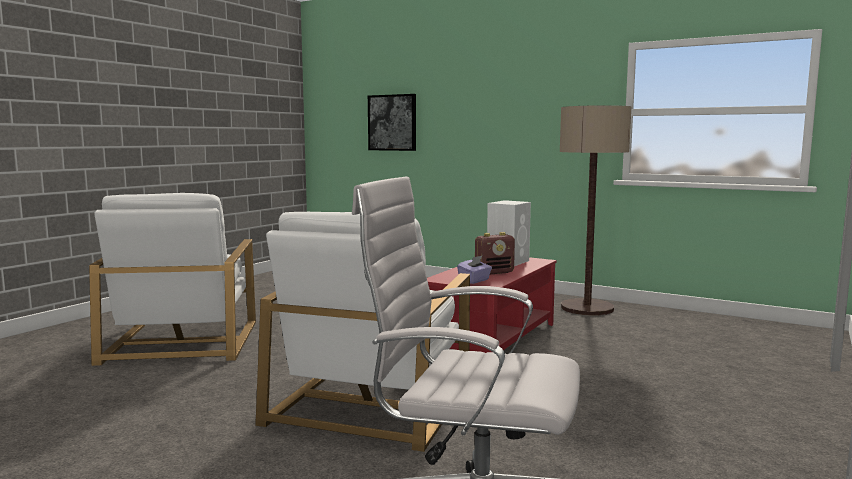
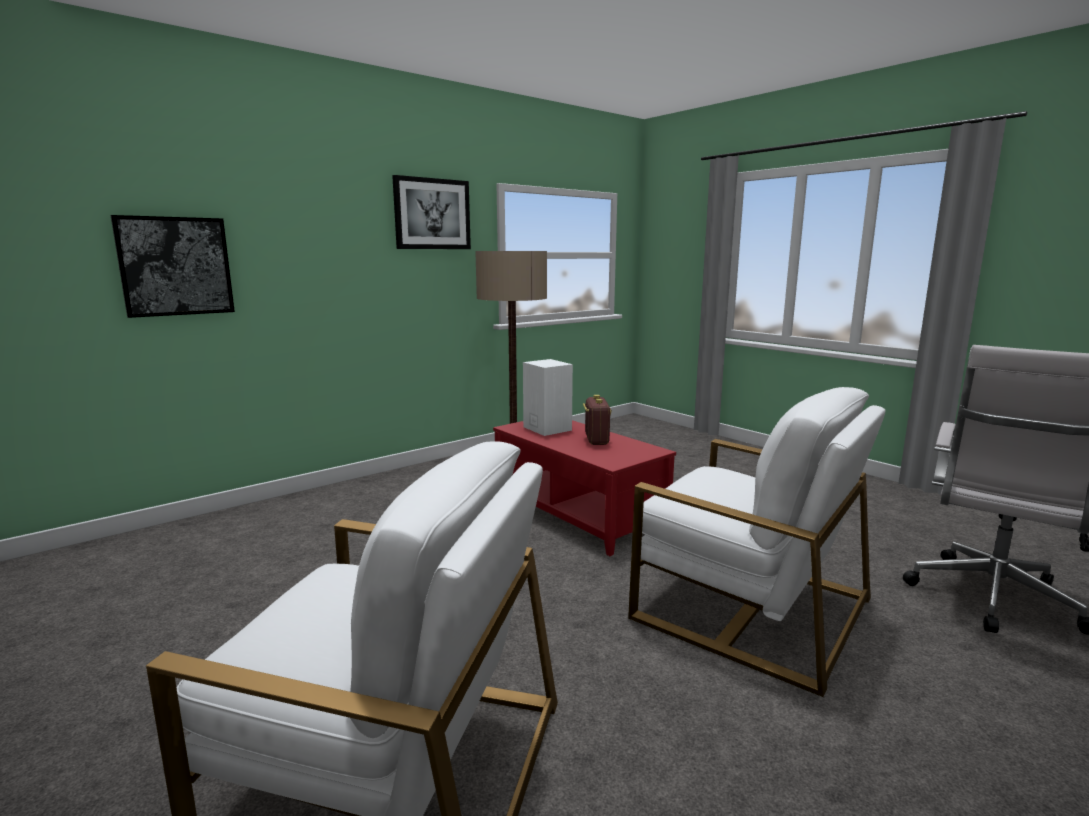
camera: 70 degrees left, 5 degrees up
purple tissue box [457,256,492,284] -> none
none -> picture [392,175,471,249]

